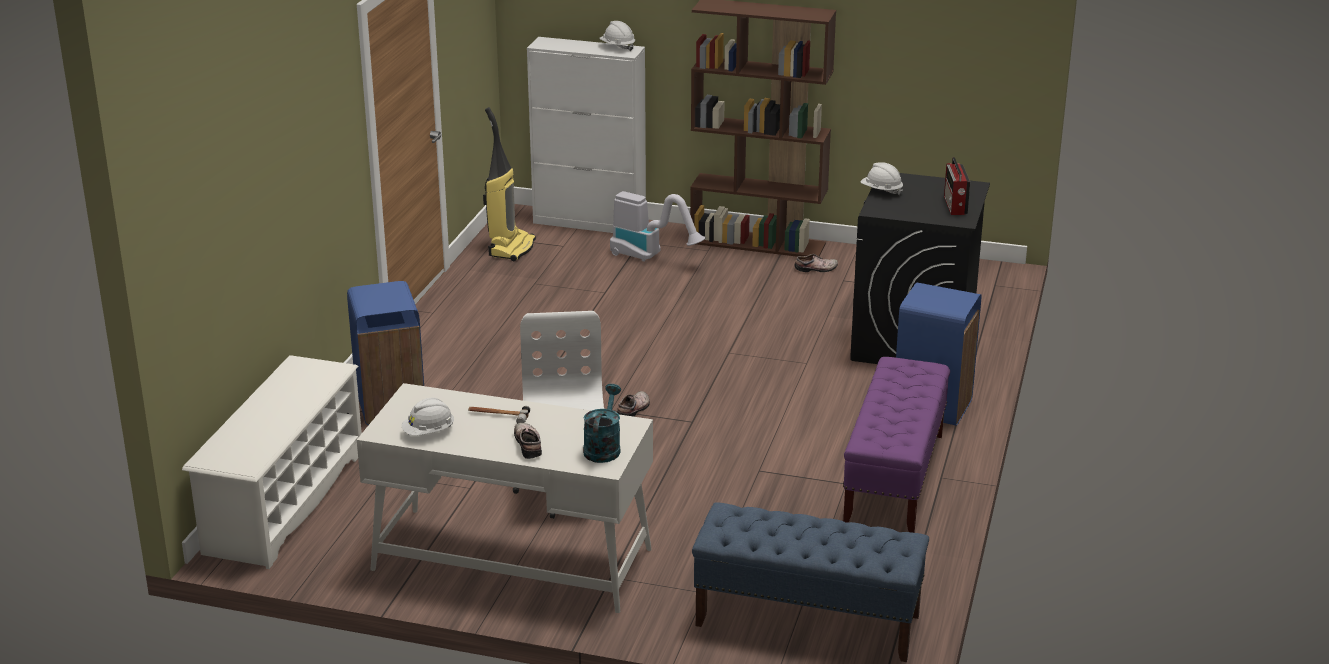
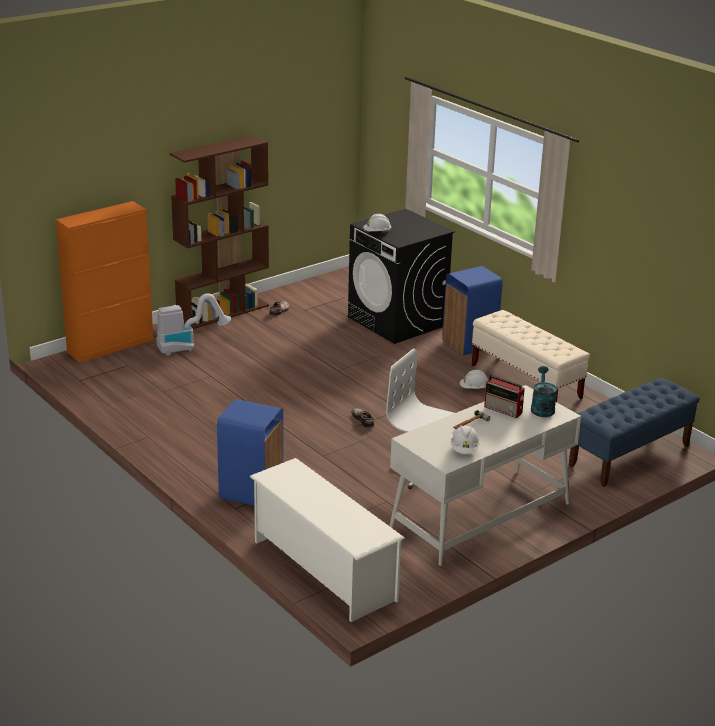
camera: 55 degrees left, 0 degrees up
vacuum cleaner [483,107,536,261] -> none
shoe [514,423,542,459] -> none
white cabinet [527,37,646,233] -> orange cabinet [55,201,153,363]
turquoise watering can [583,384,621,463] -> turquoise watering can turned 45 degrees clockwise [531,366,557,417]
white hard hat [599,21,635,51] -> white hard hat moved to [460,370,488,389]
purple bench [843,357,950,533] -> beige bench [472,310,590,402]
radio [944,157,970,215] -> radio moved to [484,375,525,418]

